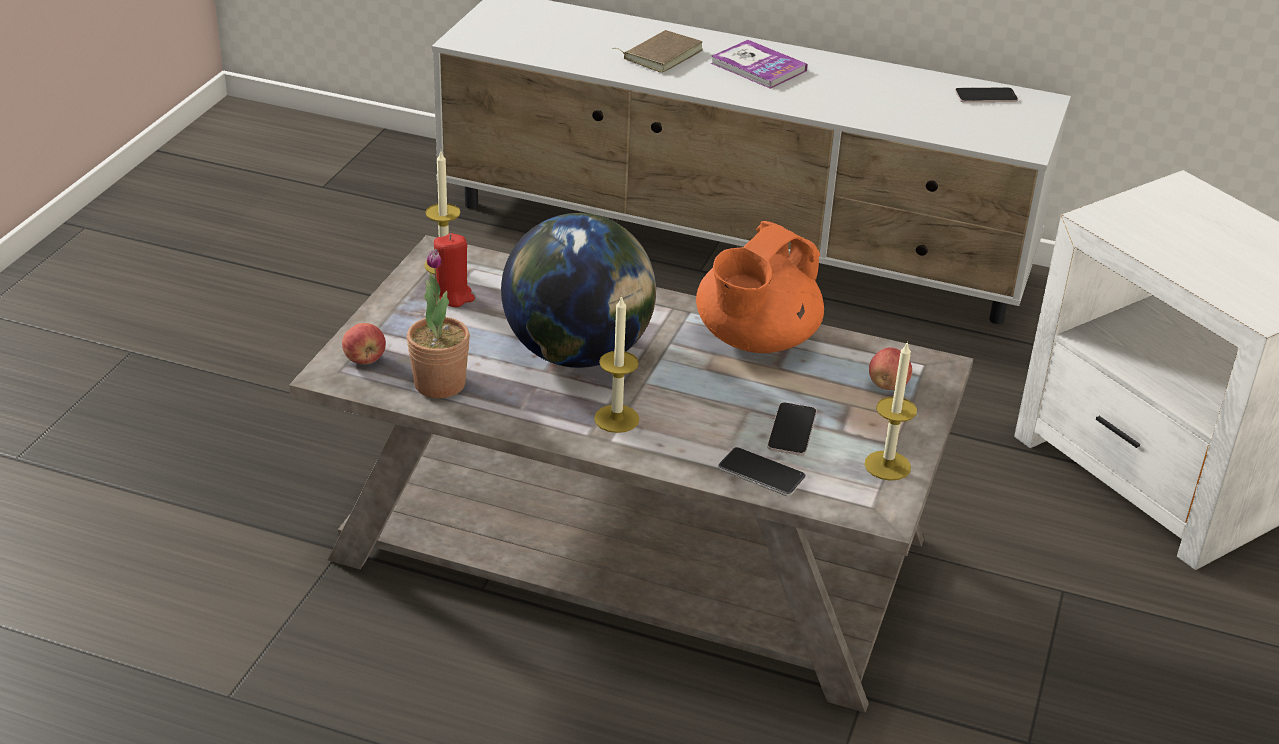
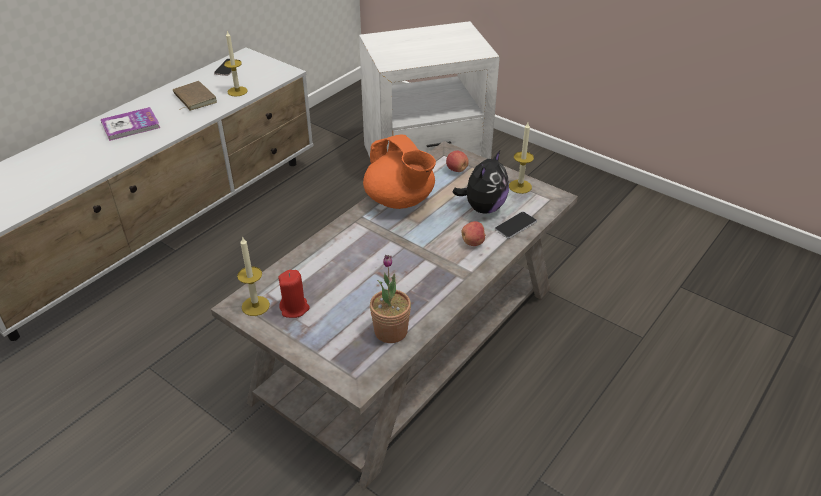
camera: 70 degrees left, 5 degrees up
apple [342,323,386,364] -> apple moved to [461,221,486,246]
globe [501,213,656,368] -> none
candle [594,295,640,433] -> candle moved to [224,31,248,97]
brown book [612,30,703,73] -> brown book moved to [173,81,217,111]
phone [767,402,817,456] -> plush toy [452,149,509,214]

